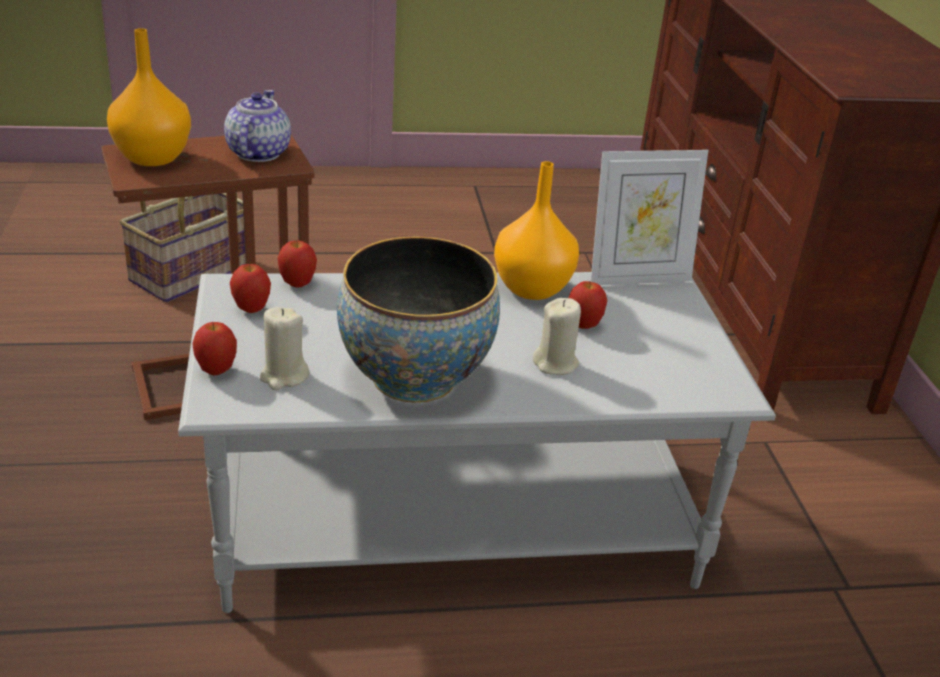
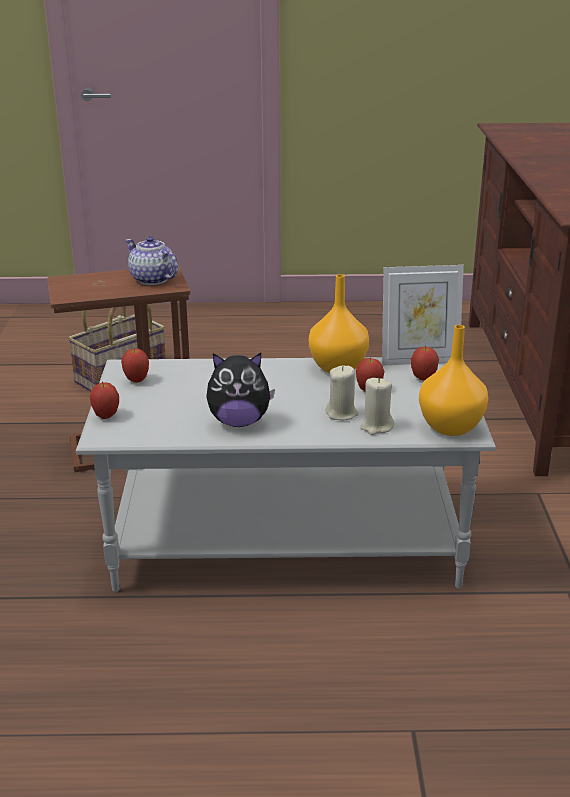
camera: 10 degrees right, 5 degrees down
orange vase [107,28,191,166] -> orange vase moved to [419,325,488,436]
teapot [224,90,291,162] -> teapot turned 60 degrees counterclockwise [126,236,178,285]
beige candle [260,307,309,390] -> beige candle moved to [360,378,394,435]
apple [277,240,317,288] -> apple moved to [411,347,439,381]
bowl [337,237,500,403] -> plush toy [206,353,275,427]

